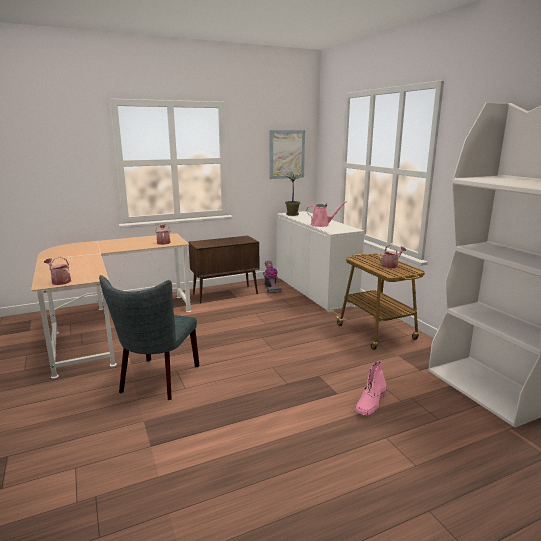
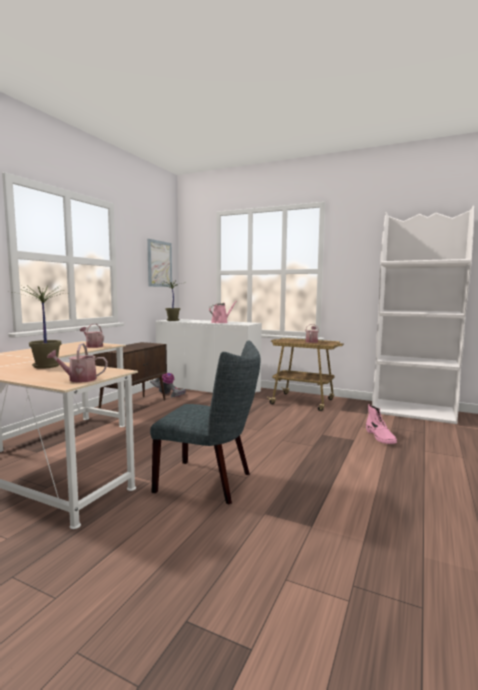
camera: 40 degrees left, 10 degrees down
grey chair [99,275,199,400] -> grey chair turned 45 degrees counterclockwise [150,340,260,505]
none -> potted plant [13,285,67,369]

